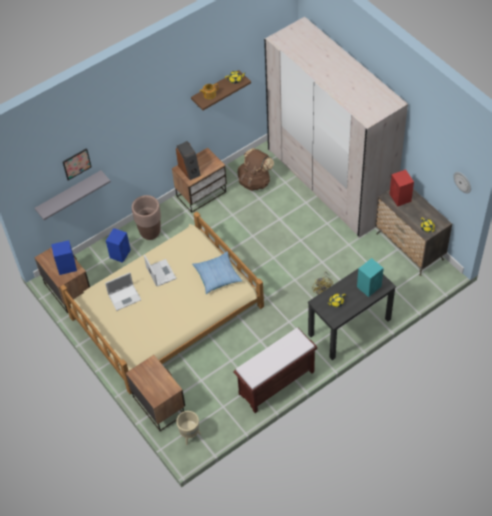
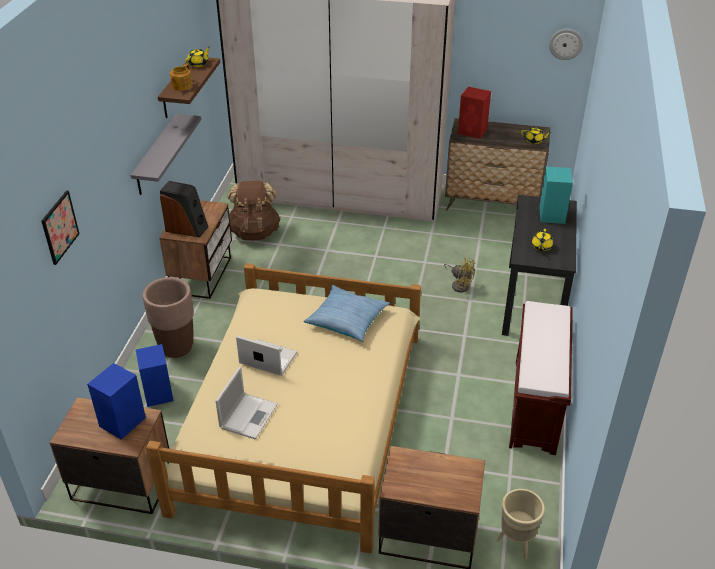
camera: 45 degrees left, 15 degrees down
grey shelf [35,170,111,220] -> grey shelf moved to [131,114,201,195]

